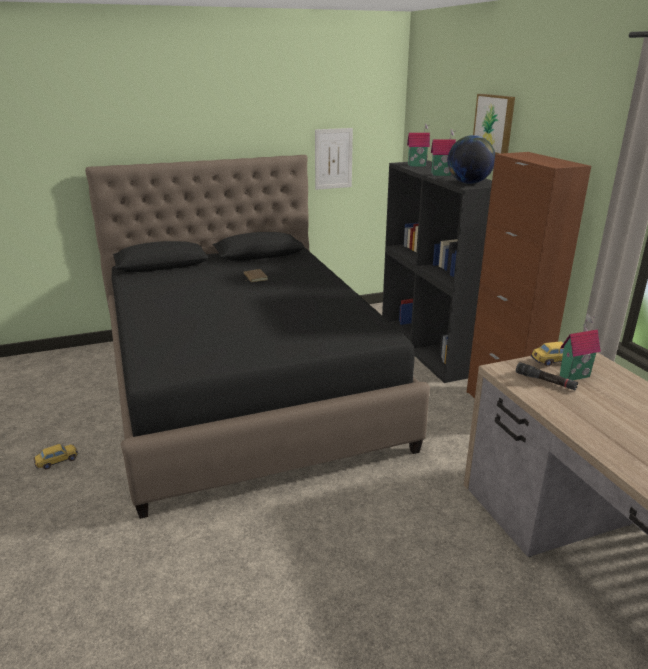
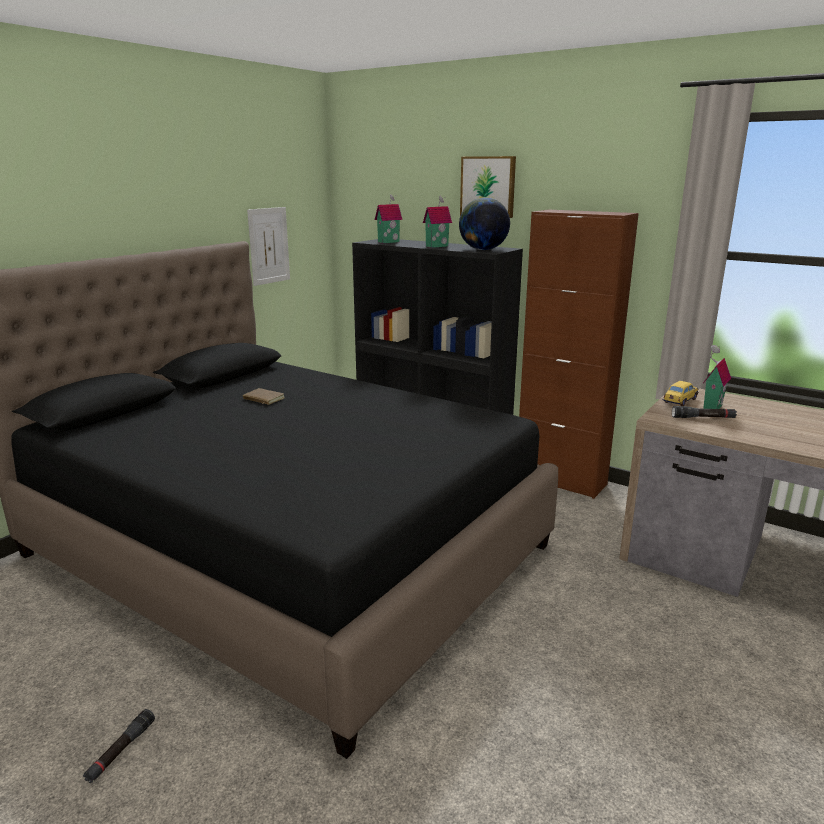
camera: 35 degrees left, 5 degrees down
toy car [34,444,78,470] -> black flashlight [83,709,155,783]

